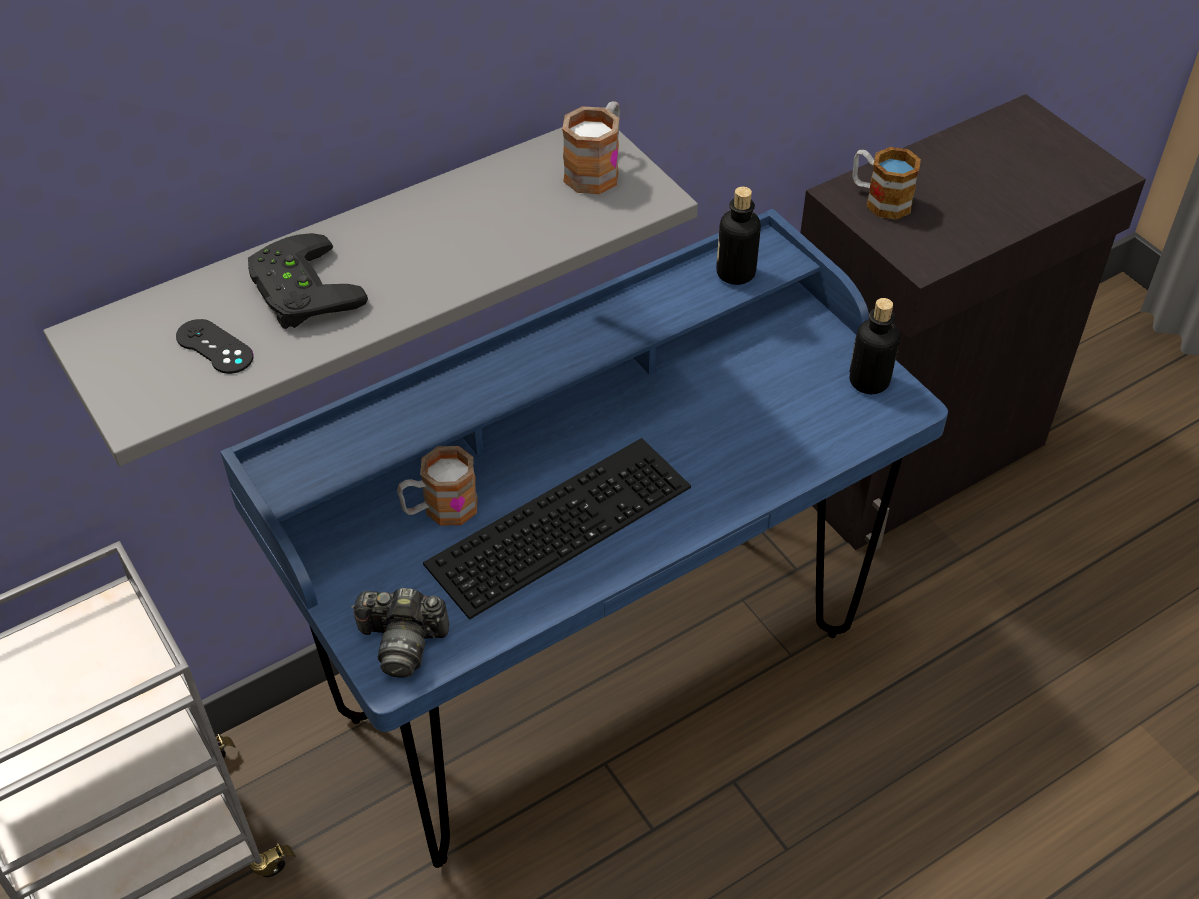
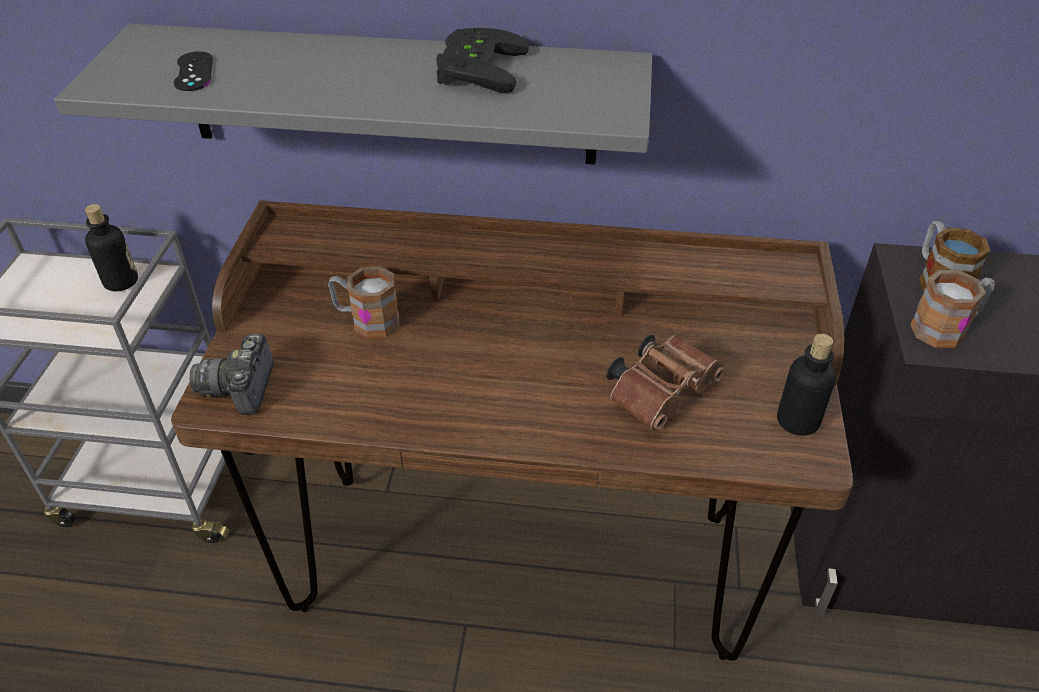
camera: 40 degrees right, 5 degrees down
blue desk [220,209,948,868] -> brown desk [171,200,853,661]
black game controller [248,233,368,329] -> black game controller moved to [436,28,529,93]
camera [351,588,449,678] -> camera turned 45 degrees clockwise [190,334,274,415]
keyboard [423,438,691,620] -> none
mug [562,101,620,194] -> mug moved to [910,270,995,348]
bottle [716,187,761,285] -> bottle moved to [85,204,138,292]
none -> brown binoculars [606,335,725,431]

